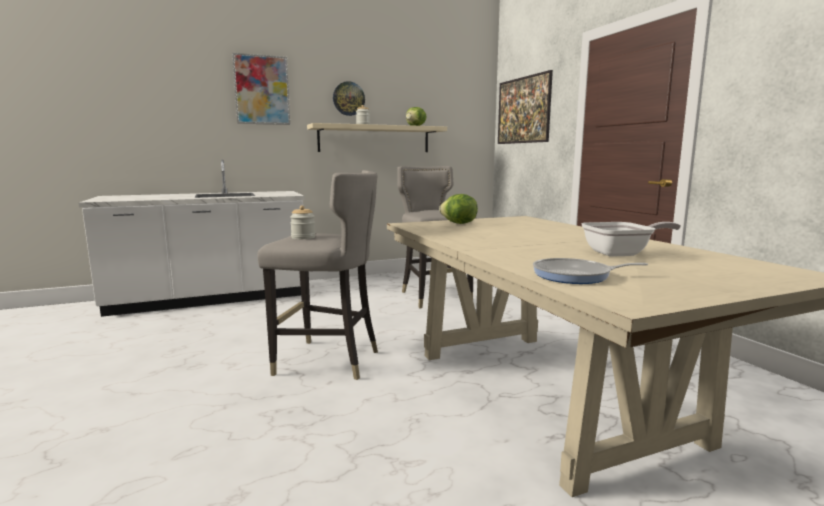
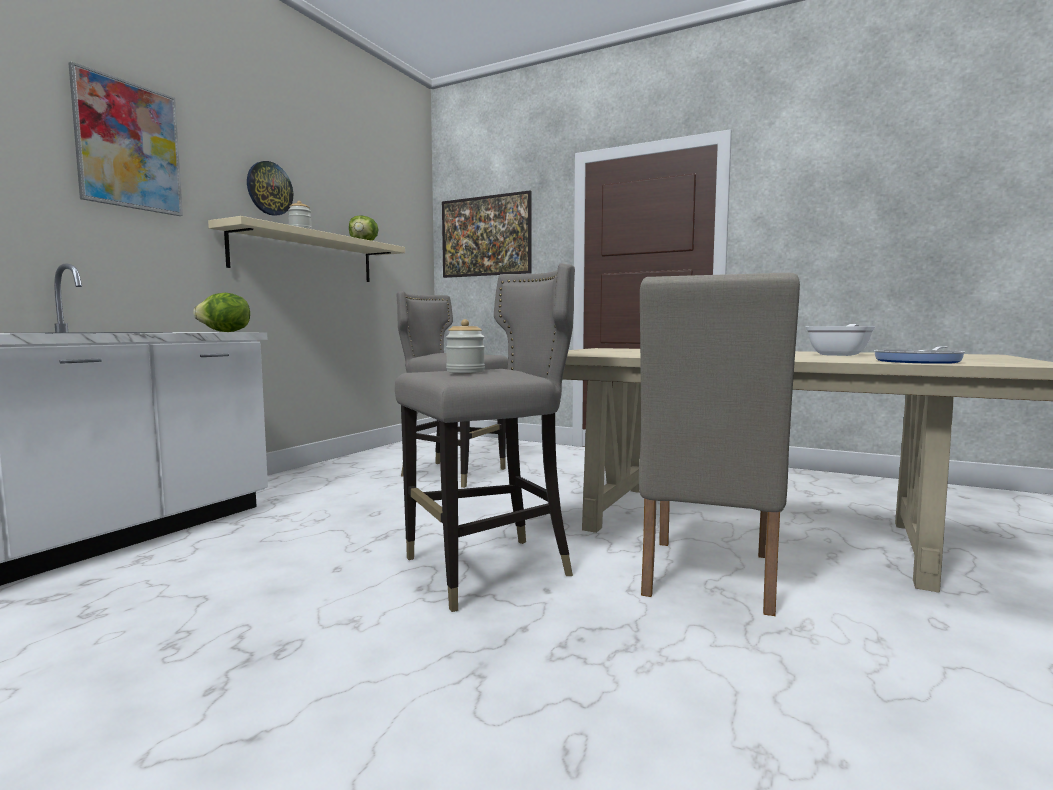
camera: 40 degrees left, 5 degrees down
lettuce [439,194,478,224] -> lettuce moved to [193,293,250,332]
none -> beige chair [639,273,800,616]

